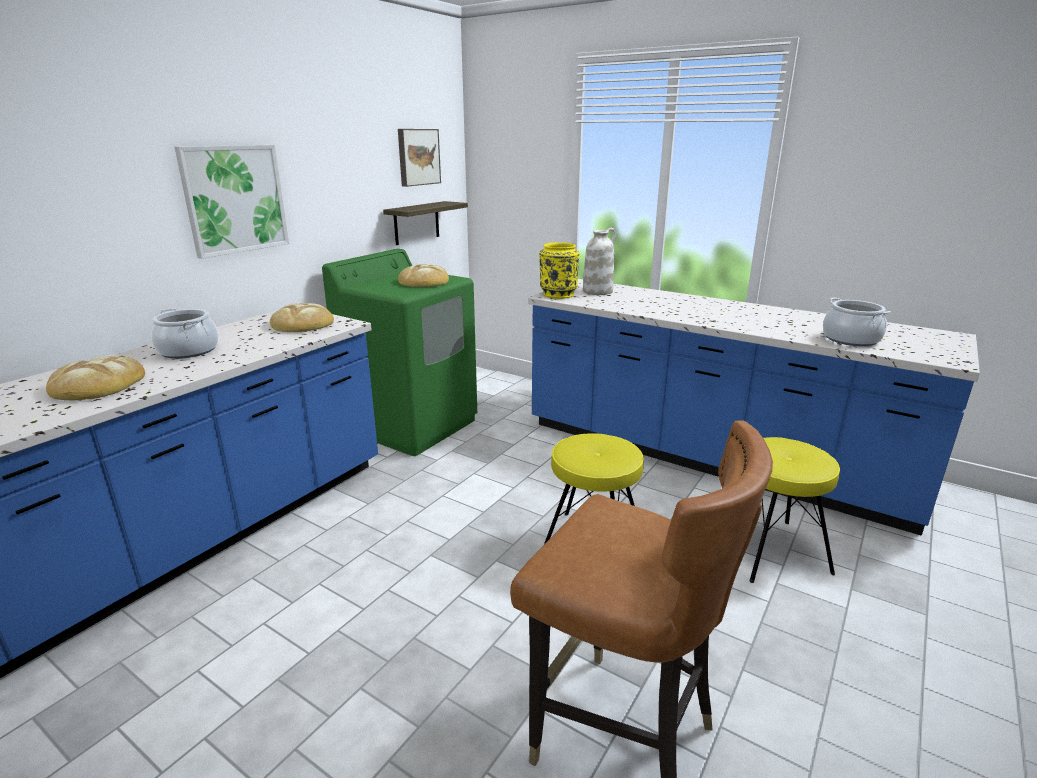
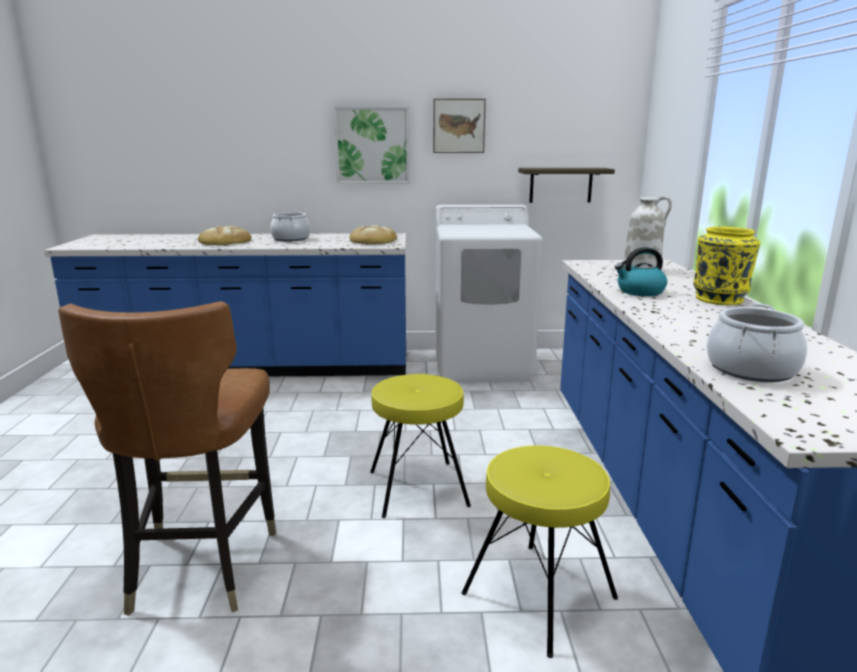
camera: 55 degrees right, 5 degrees down
green washing machine [322,249,477,456] -> white washing machine [435,205,543,383]
picture [398,129,441,187] -> picture moved to [433,99,486,153]
bread [398,264,449,287] -> none
yellow vase [539,242,580,299] -> yellow vase moved to [693,226,760,305]
none -> kettle [615,247,667,296]

